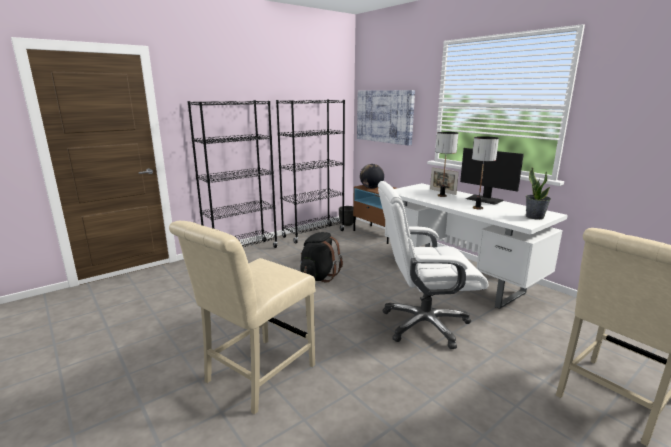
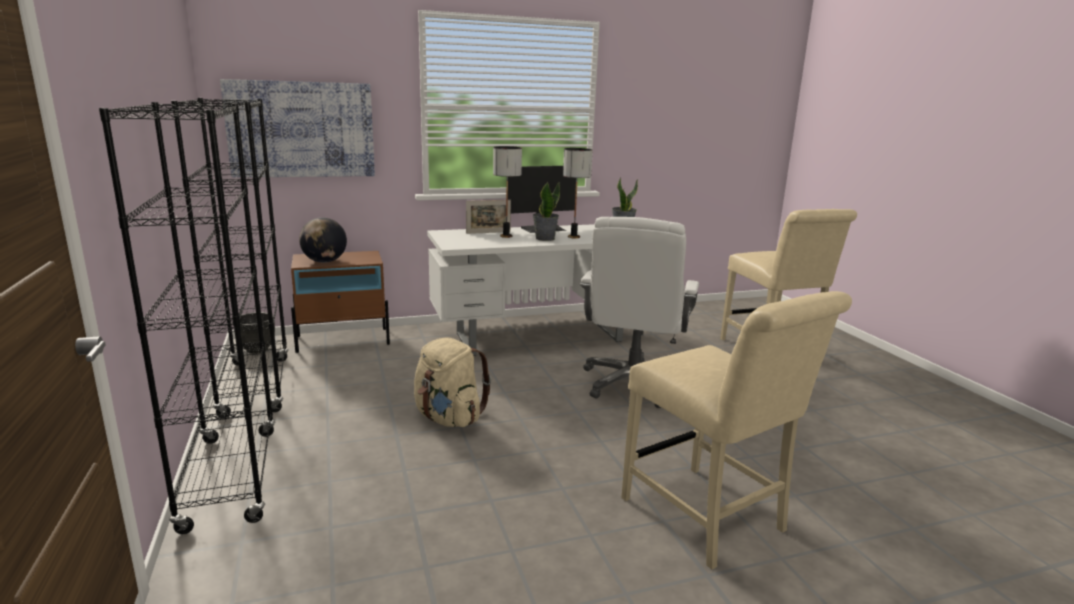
camera: 70 degrees left, 0 degrees up
black backpack [300,232,343,283] -> beige backpack [414,337,491,427]
none -> potted plant [533,182,560,241]

